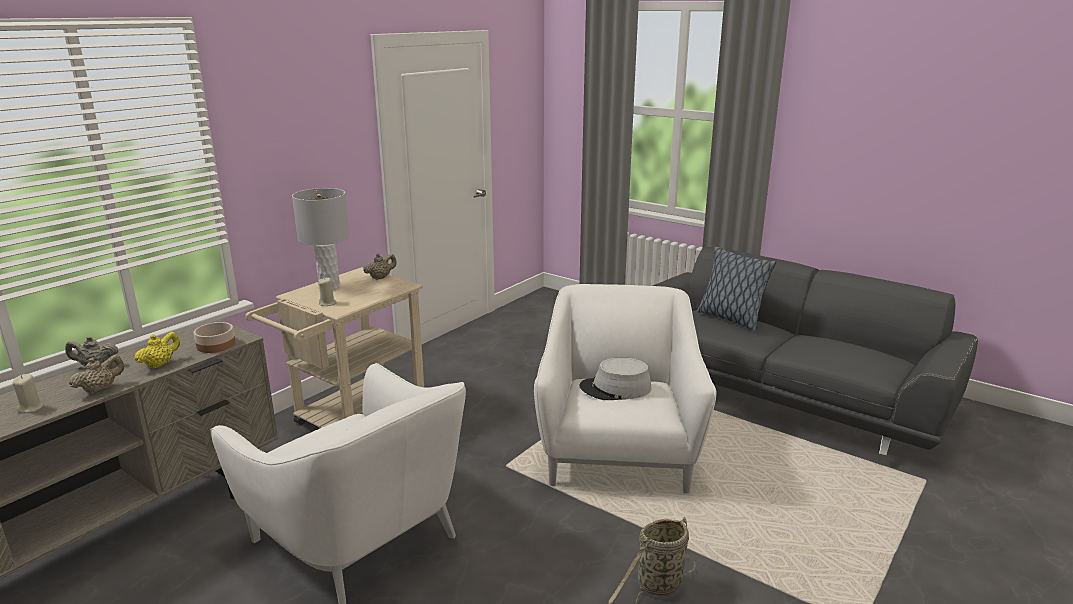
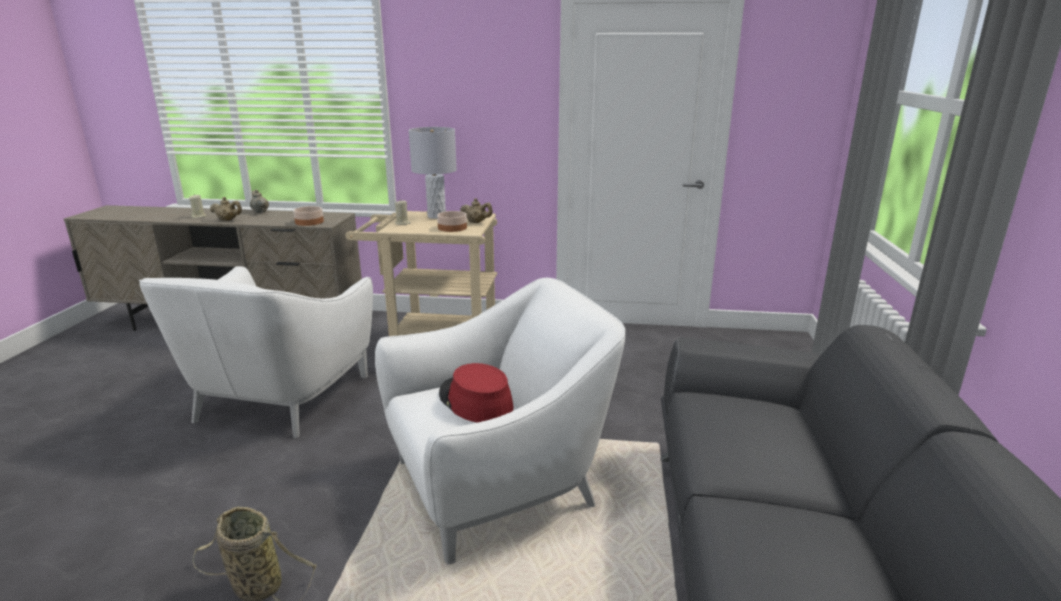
camera: 60 degrees right, 0 degrees up
yellow teapot [135,332,180,369] -> none
grey hat [579,357,652,400] -> red hat [439,363,514,423]
pillow [697,246,776,331] -> none
none -> bowl [437,211,467,232]

